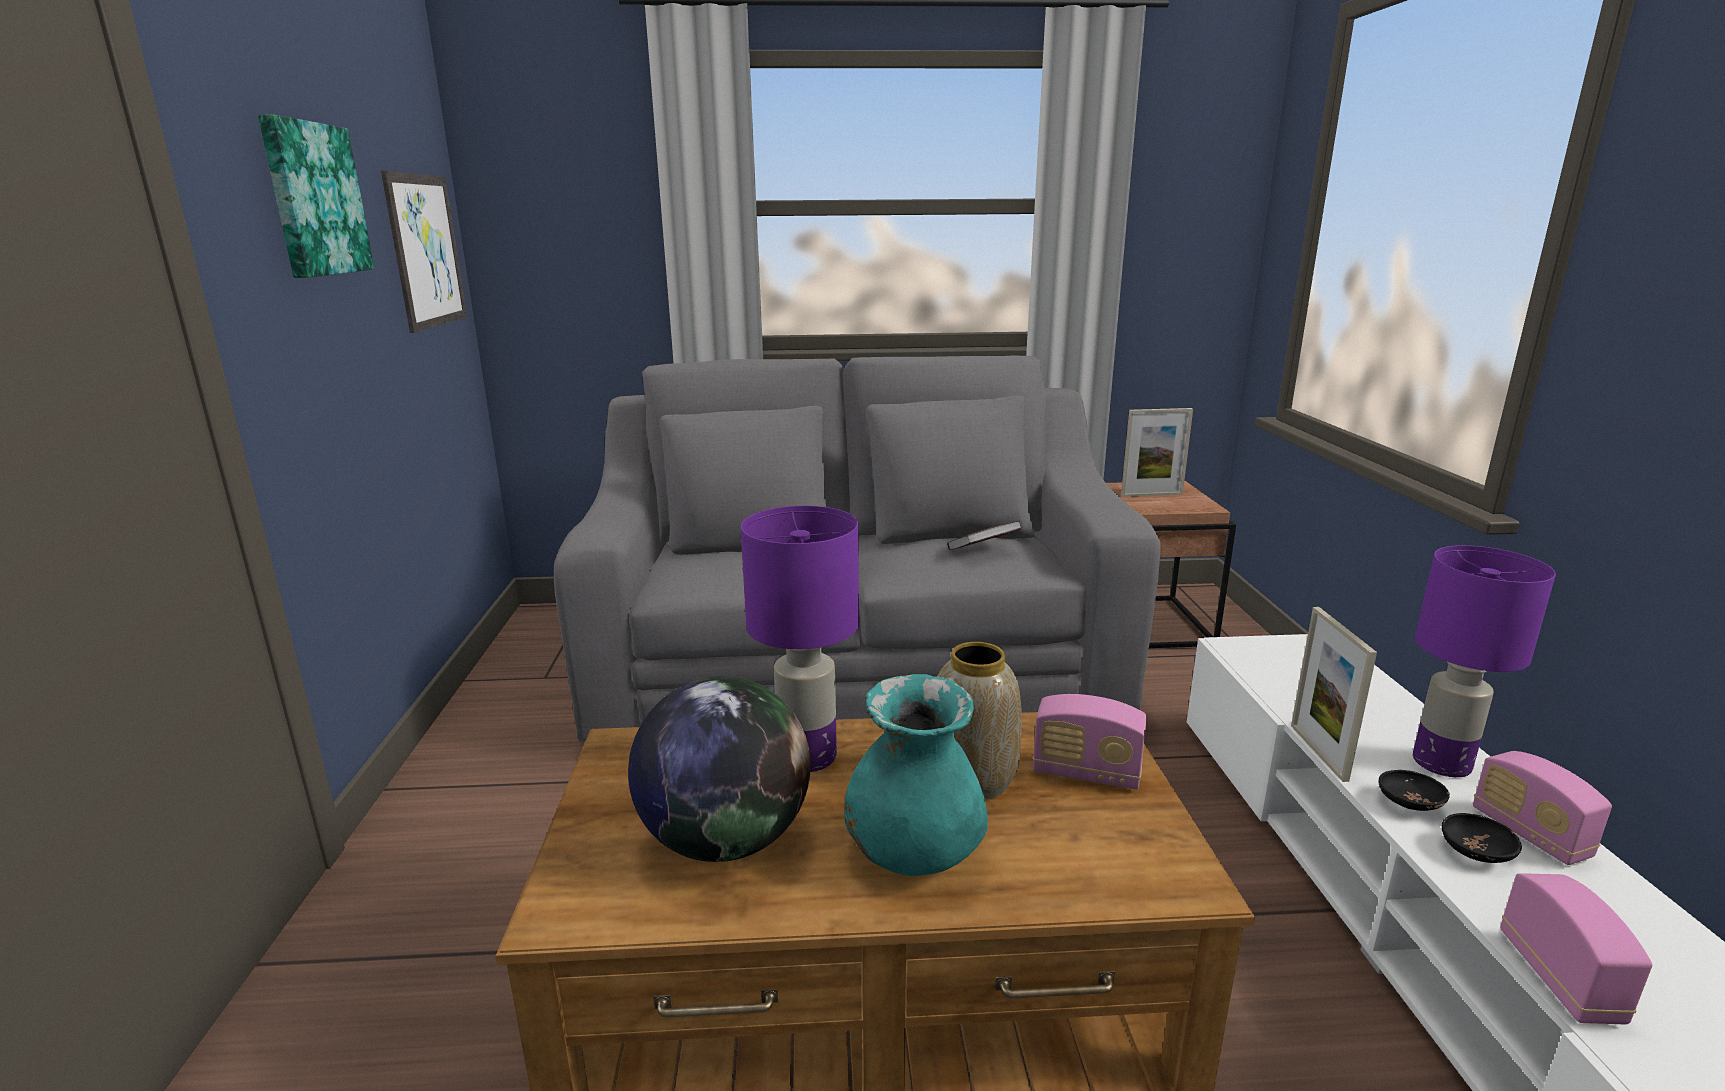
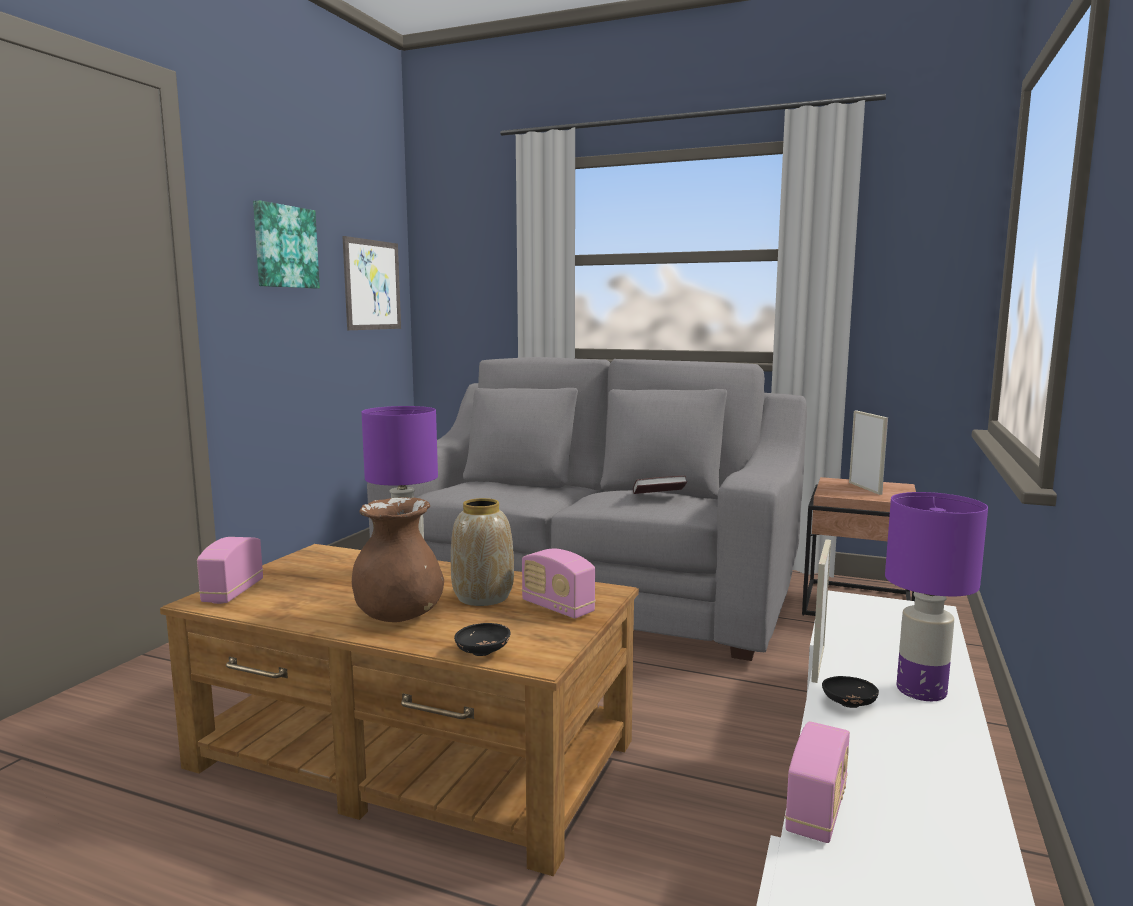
camera: 25 degrees right, 10 degrees down
globe [628,676,811,862] -> none
turquoise vase [844,674,988,876] -> brown vase [352,497,444,622]
picture frame [1121,408,1193,497] -> picture frame turned 120 degrees counterclockwise [849,411,888,495]
black bowl [1442,813,1522,863] -> black bowl moved to [454,623,510,656]
radio [1473,751,1612,865] -> radio moved to [197,537,263,604]

